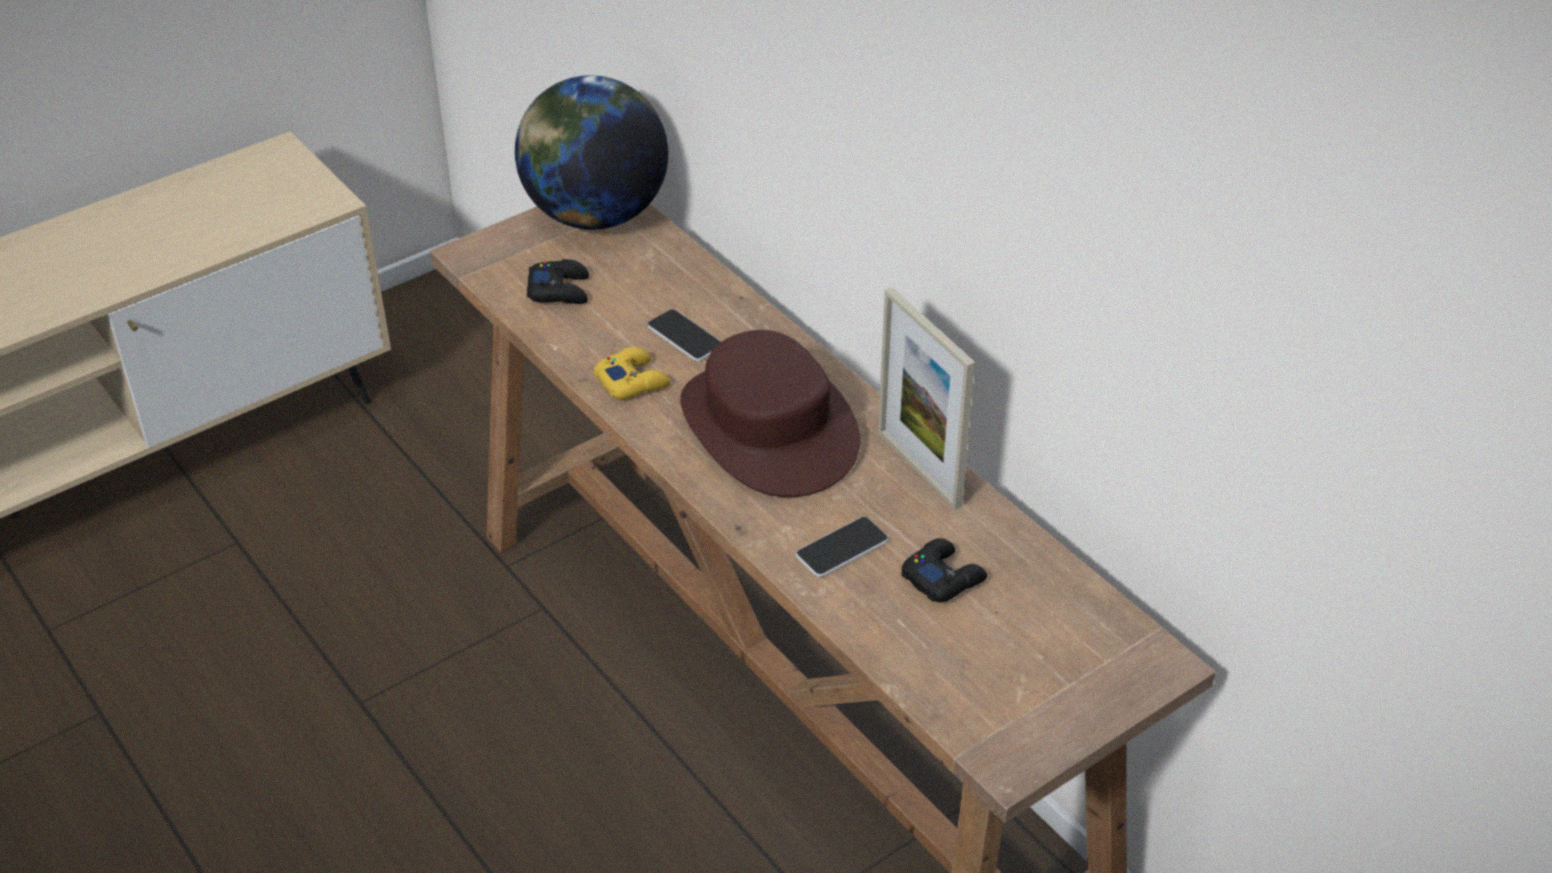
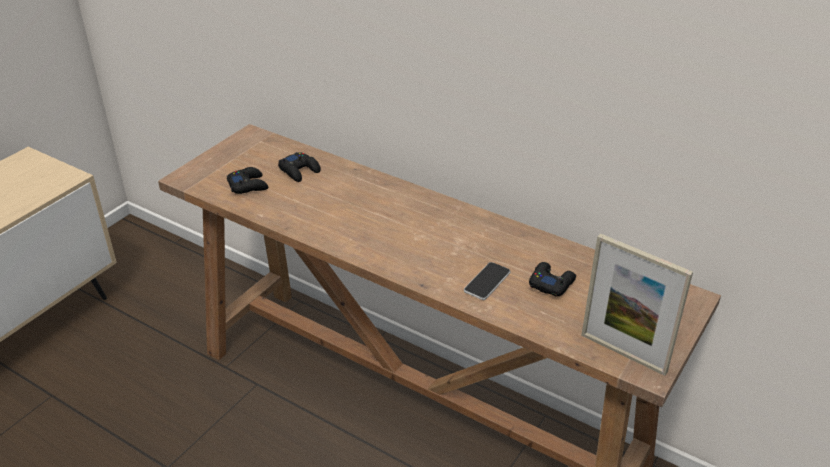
camera: 20 degrees left, 5 degrees down
globe [515,75,668,230] -> none
yellow game controller [594,347,670,399] -> none
phone [647,309,721,362] -> none
brown hat [680,330,860,497] -> none
picture frame [878,287,975,510] -> picture frame moved to [581,233,693,376]
none -> black game controller [278,152,321,182]

